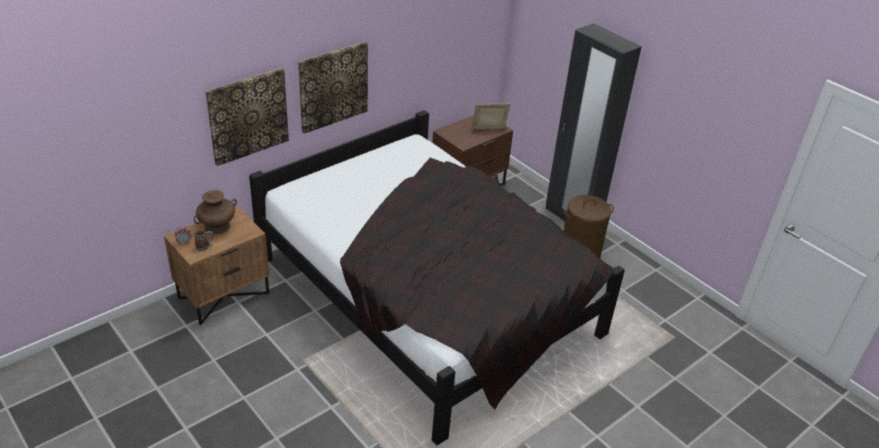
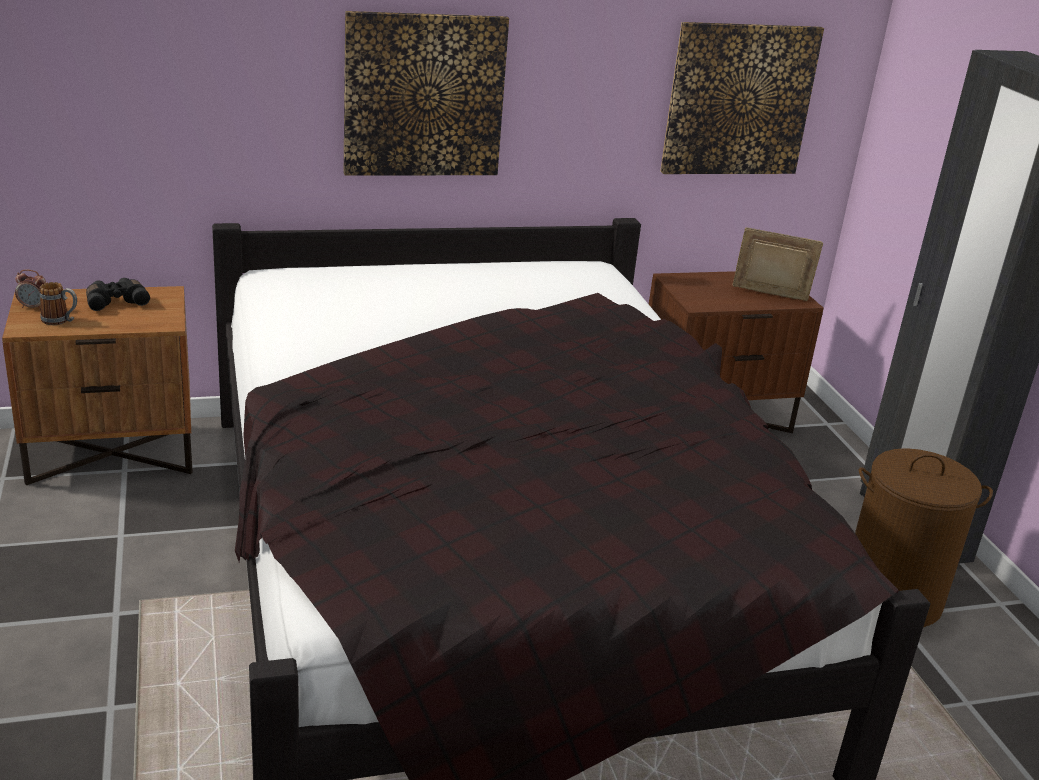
camera: 25 degrees right, 10 degrees down
brown vase [194,190,237,234] -> black binoculars [86,278,150,311]
picture [205,68,289,166] -> picture moved to [660,22,824,174]

